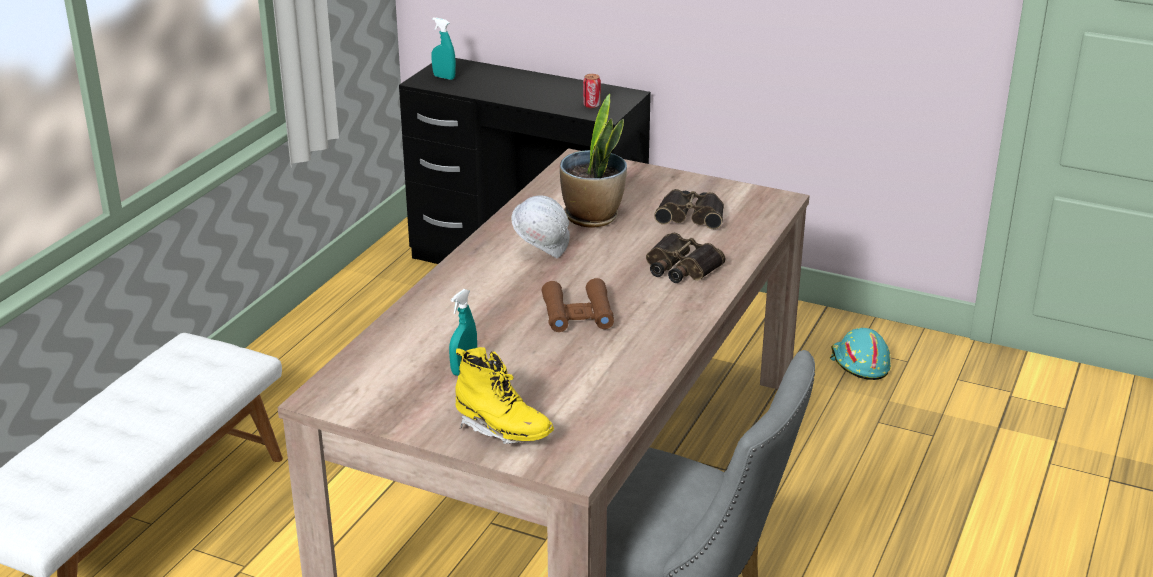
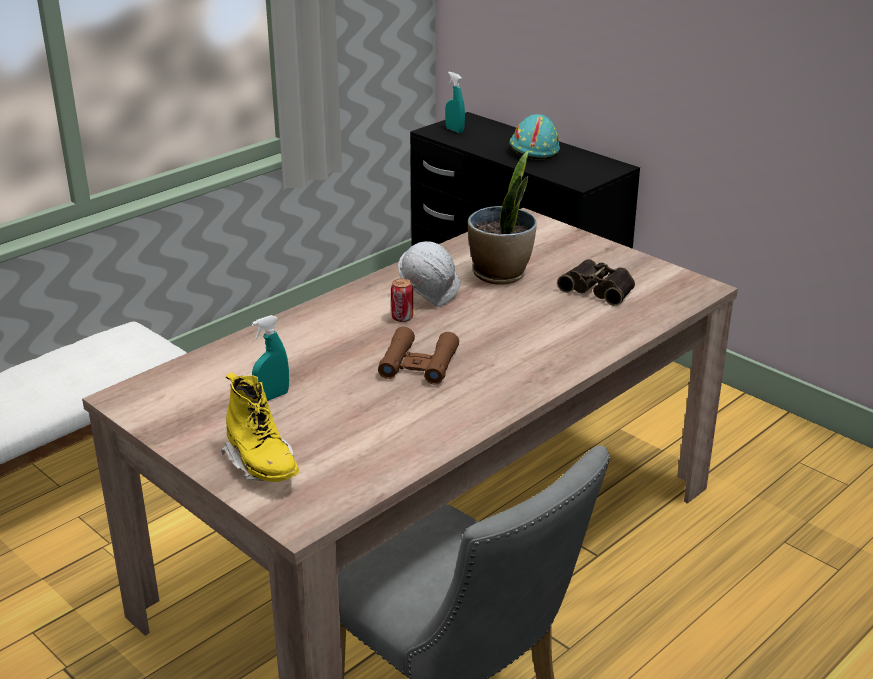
camera: 20 degrees right, 0 degrees up
can [583,74,601,108] -> can moved to [391,278,413,322]
binoculars [646,233,725,283] -> none
turquoise hard hat [830,328,891,380] -> turquoise hard hat moved to [509,114,560,160]

